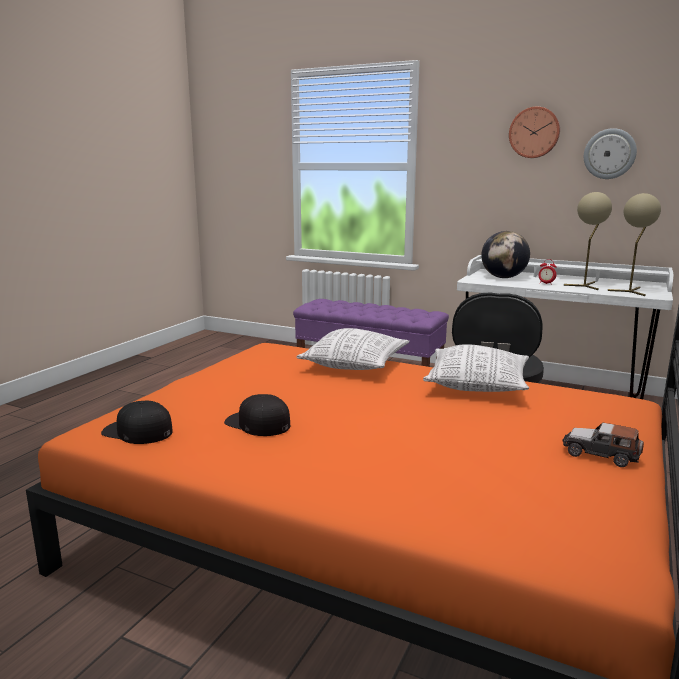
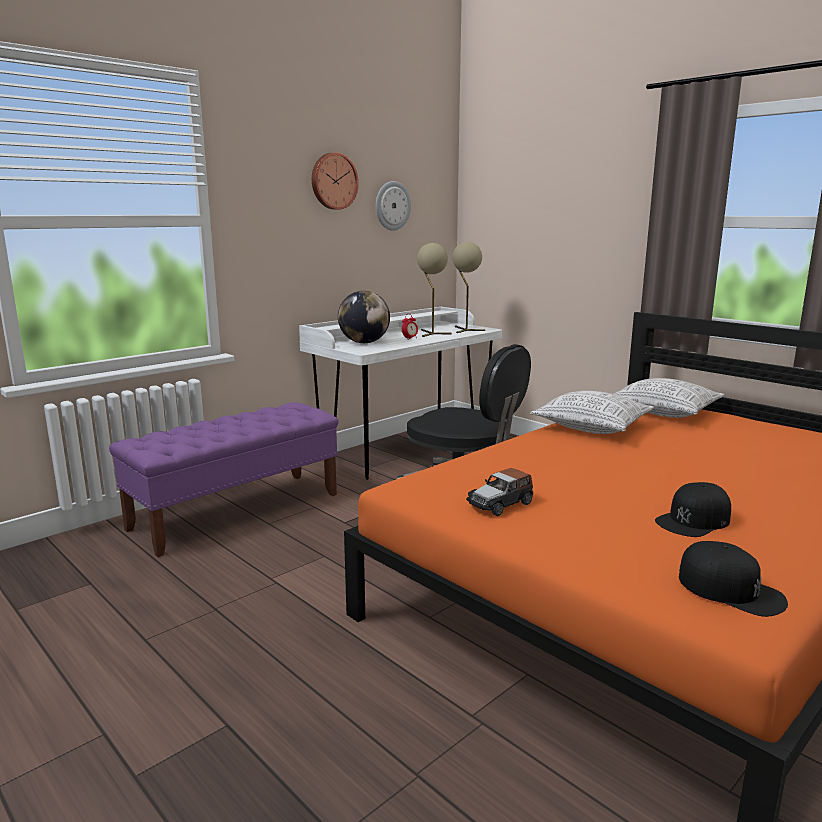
camera: 70 degrees left, 0 degrees up
black cap [101,401,173,444] -> black cap turned 90 degrees counterclockwise [679,541,788,617]
pillow [296,328,410,370] -> pillow moved to [614,378,725,418]
toy car [562,423,644,467] -> toy car moved to [466,468,533,516]

